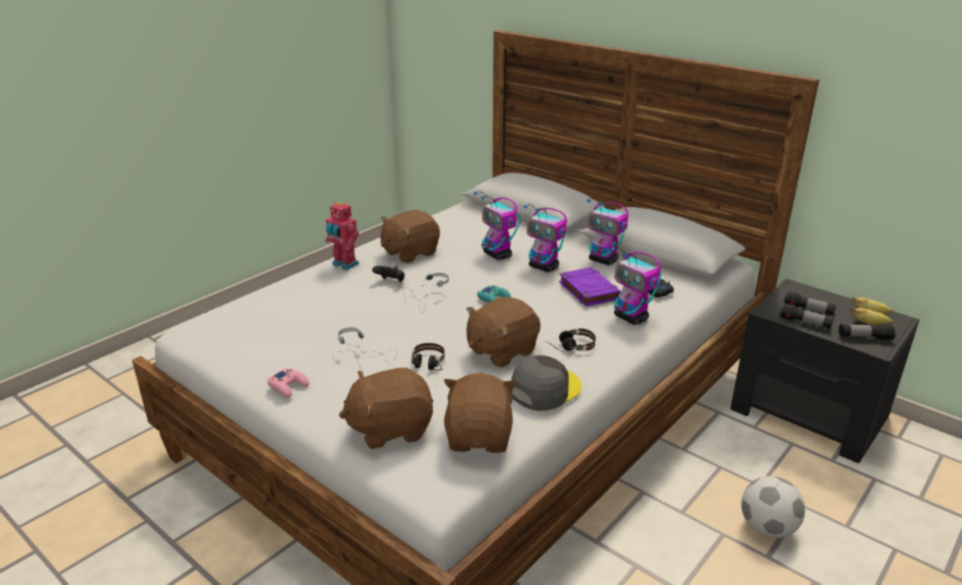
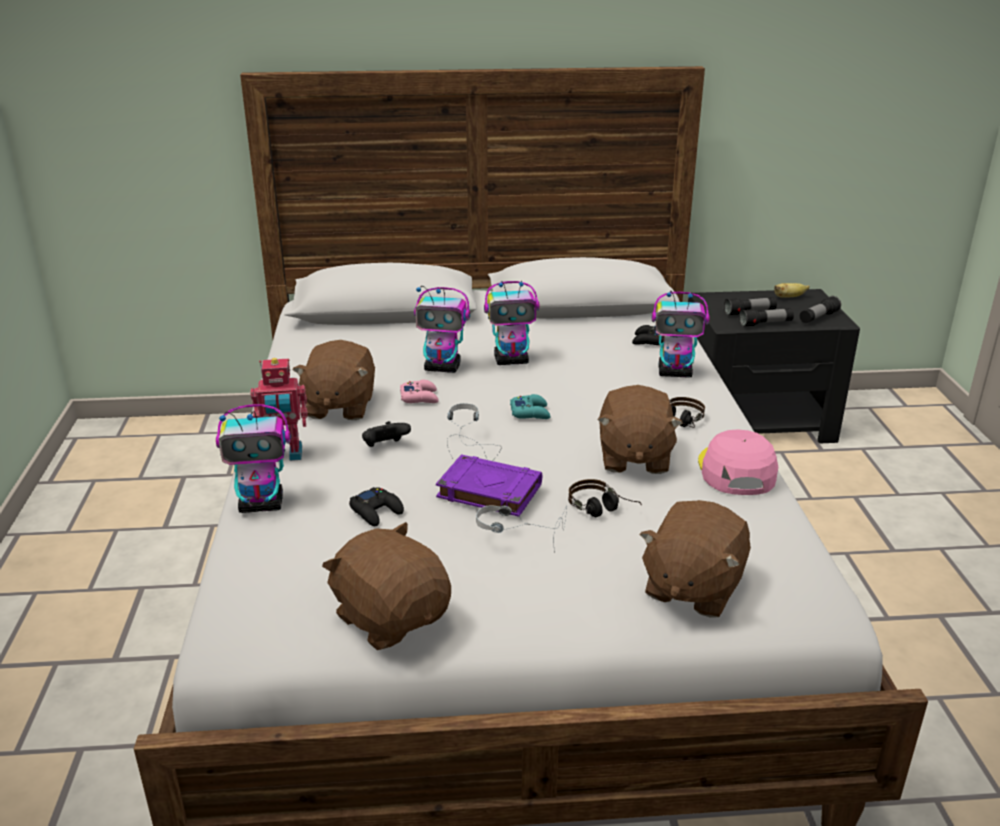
camera: 45 degrees left, 0 degrees up
pink game controller [268,368,309,398] -> pink game controller moved to [400,380,439,403]
brown plush toy [444,373,517,453] -> brown plush toy moved to [322,522,451,650]
grey cap [511,355,582,411] -> pink cap [698,429,778,495]
purple book [559,267,621,307] -> purple book moved to [436,454,542,517]
toy robot [587,198,629,265] -> toy robot moved to [216,404,291,513]
football [741,476,805,538] -> none
banana [851,307,893,326] -> none
none -> black game controller [349,487,404,526]

